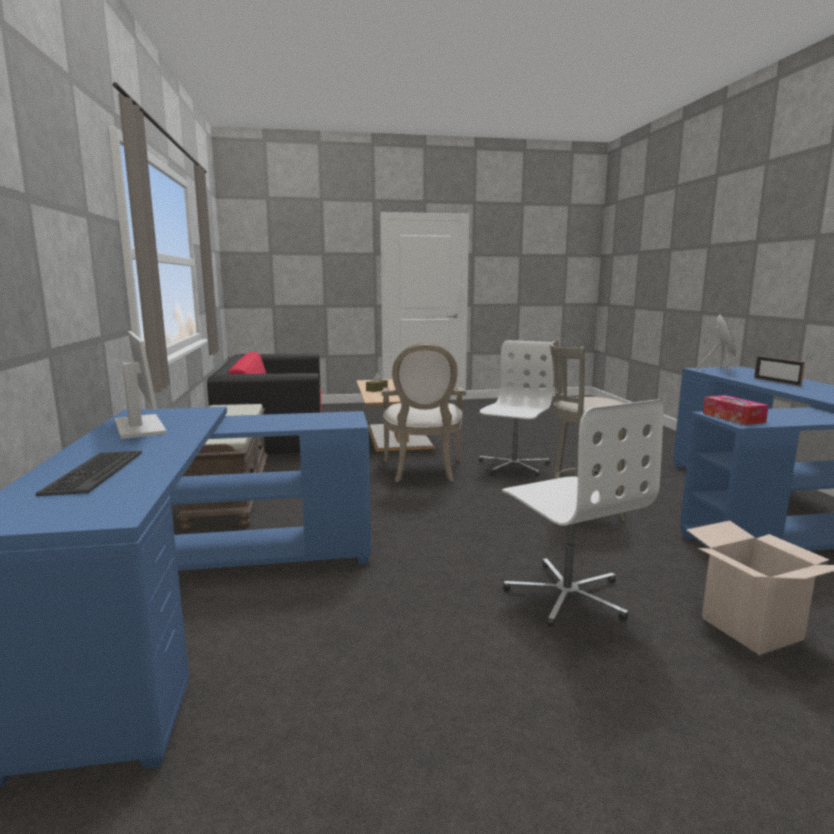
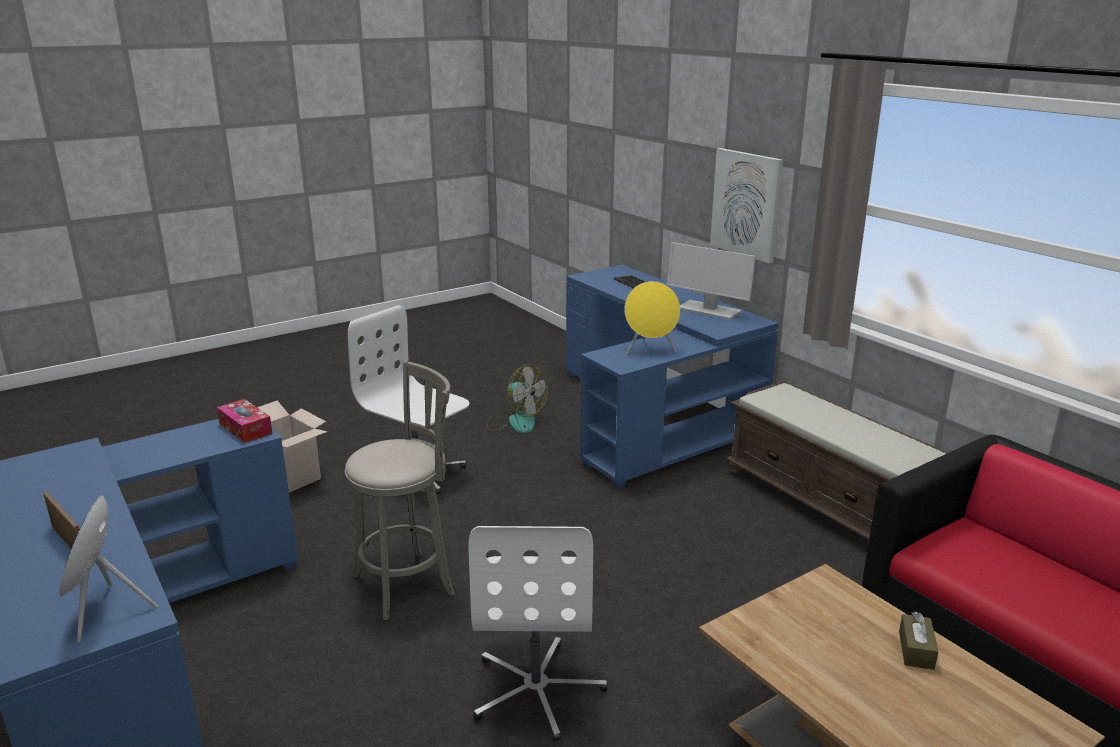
camera: 155 degrees right, 10 degrees up
armchair [382,343,466,482] -> none
none -> fan [486,364,548,433]
none -> yellow speaker [625,281,680,355]
none -> picture [710,148,783,263]

